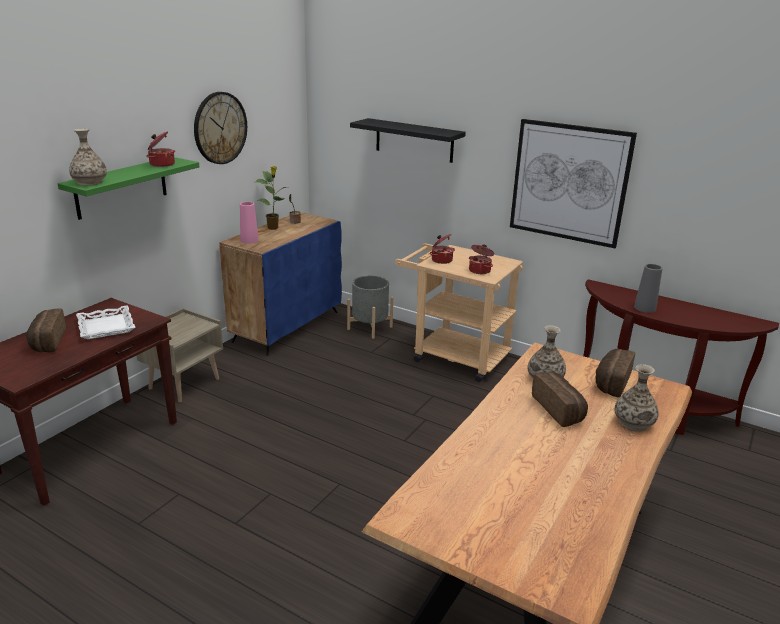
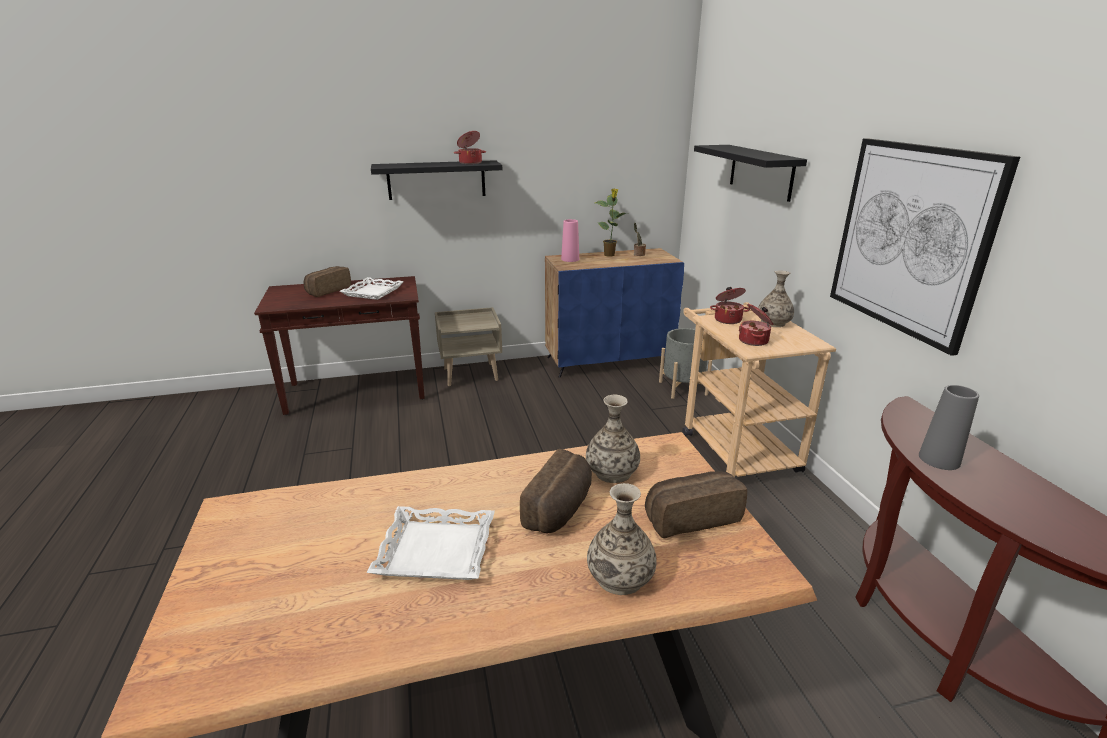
camera: 45 degrees right, 0 degrees up
green shelf [57,157,199,220] -> black shelf [371,160,502,200]
vase [69,129,107,186] -> vase moved to [758,270,794,327]
wall clock [194,92,247,164] -> none
none -> white tray [366,506,495,580]

